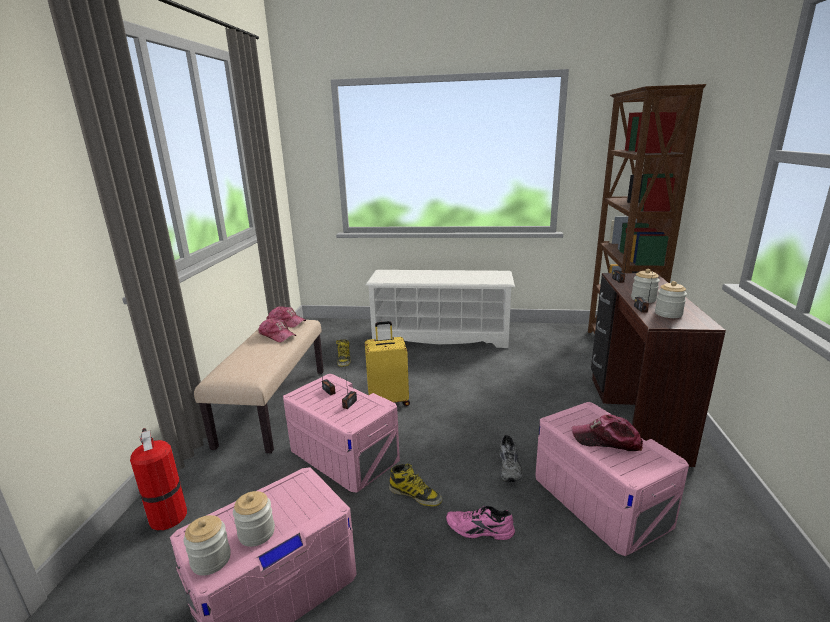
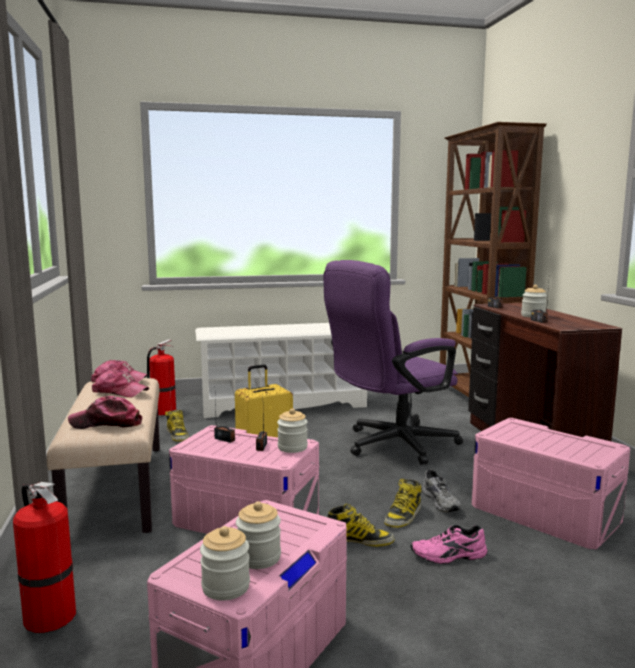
camera: 20 degrees left, 10 degrees down
cap [572,415,643,451] -> cap moved to [68,396,142,429]
jar [655,281,687,318] -> jar moved to [277,408,308,453]
none -> fire extinguisher [147,339,176,415]
none -> purple office chair [324,260,463,465]
none -> boot [384,479,422,528]

